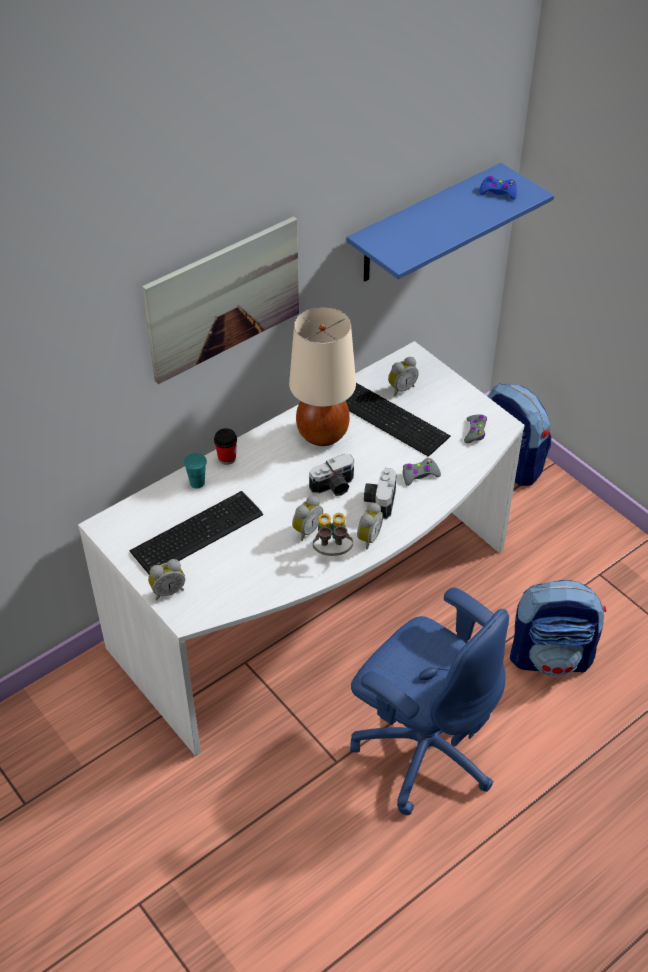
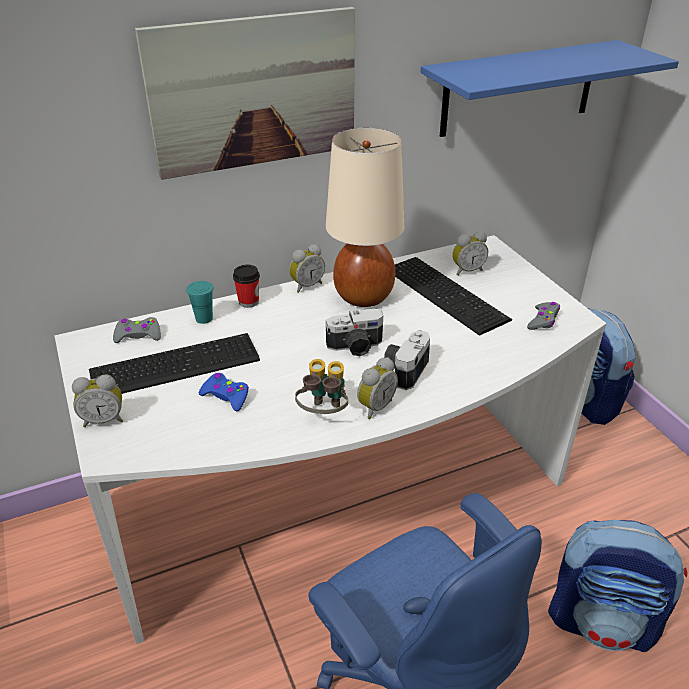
camera: 15 degrees right, 10 degrees down
alarm clock [292,496,323,541] -> alarm clock moved to [289,244,325,293]
grey game controller [403,458,441,486] -> grey game controller moved to [113,317,161,343]
blue game controller [479,176,517,200] -> blue game controller moved to [199,373,249,411]

